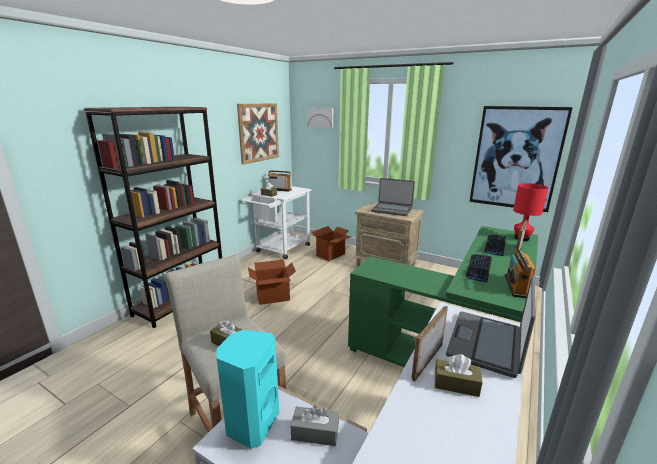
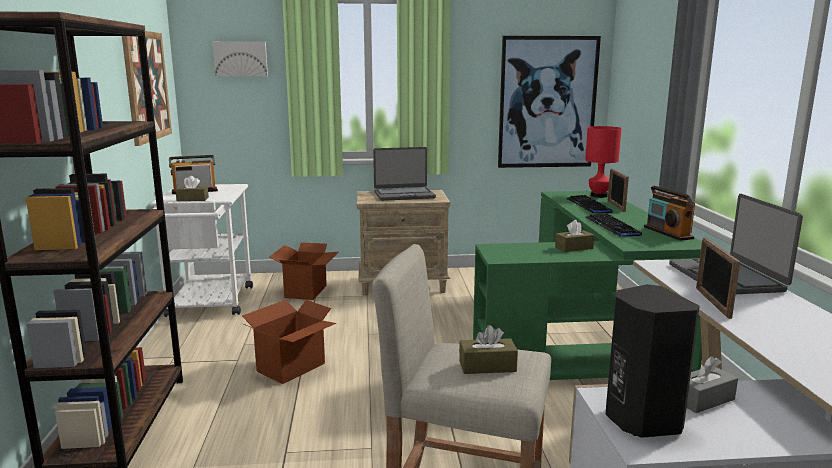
camera: 35 degrees left, 5 degrees down
turquoise speaker [217,330,279,449] -> black speaker [606,284,700,438]
brown tissue box [435,354,483,397] -> brown tissue box moved to [555,220,594,252]

